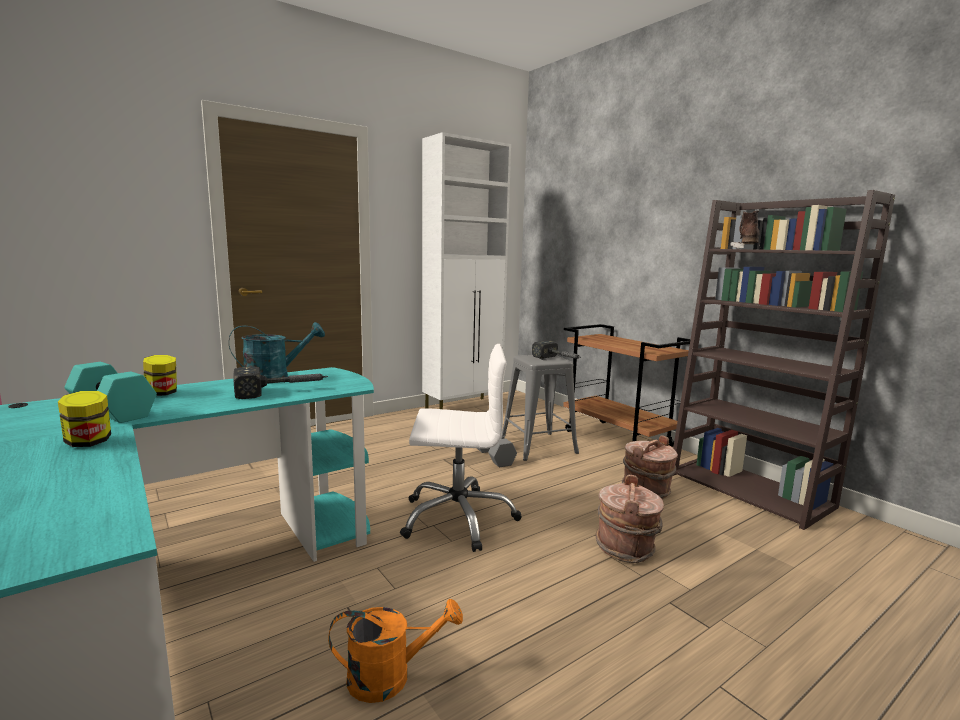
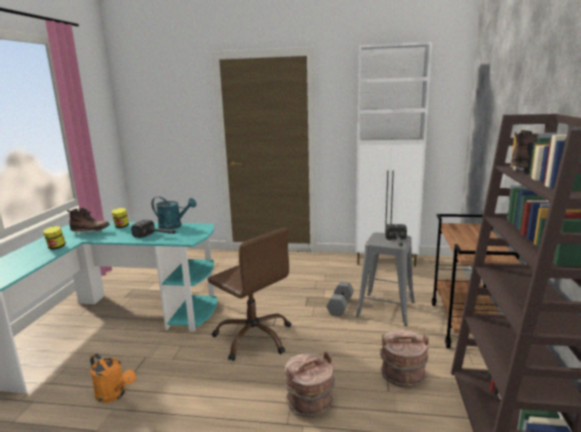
camera: 45 degrees right, 5 degrees up
turquoise dumbbell [65,362,157,423] -> brown boot [67,208,110,235]
white office chair [400,344,522,552] -> brown office chair [208,228,291,361]

